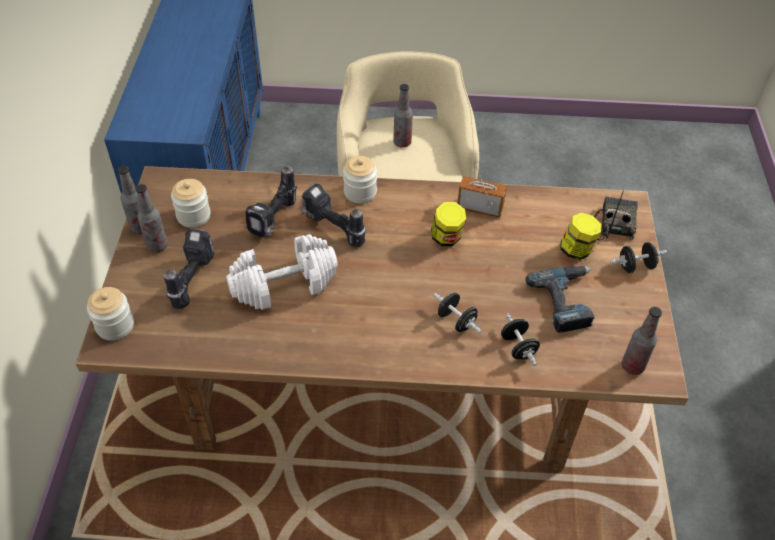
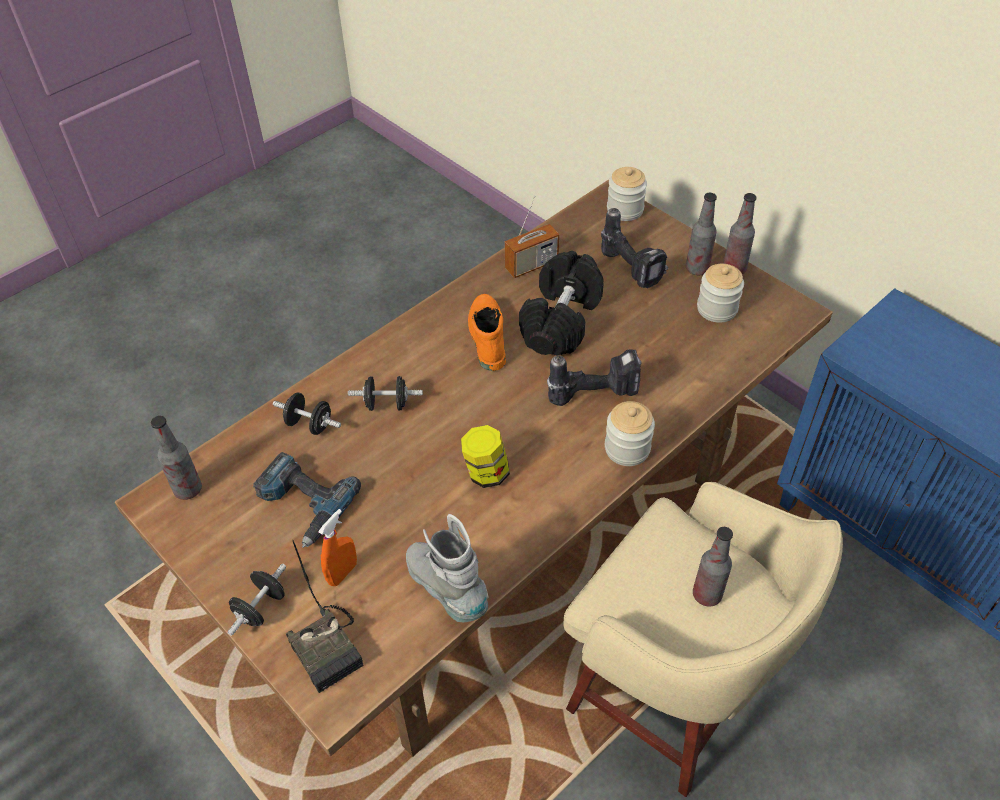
camera: 135 degrees right, 0 degrees up
white dumbbell [226,234,338,310] -> black dumbbell [519,251,604,356]
power drill [246,166,297,238] -> none
radio [457,165,507,218] -> radio moved to [505,196,559,278]
jar [560,213,601,260] -> orange spray bottle [318,509,357,586]
none -> grey boot [406,514,489,623]
none -> orange boot [468,294,506,371]

